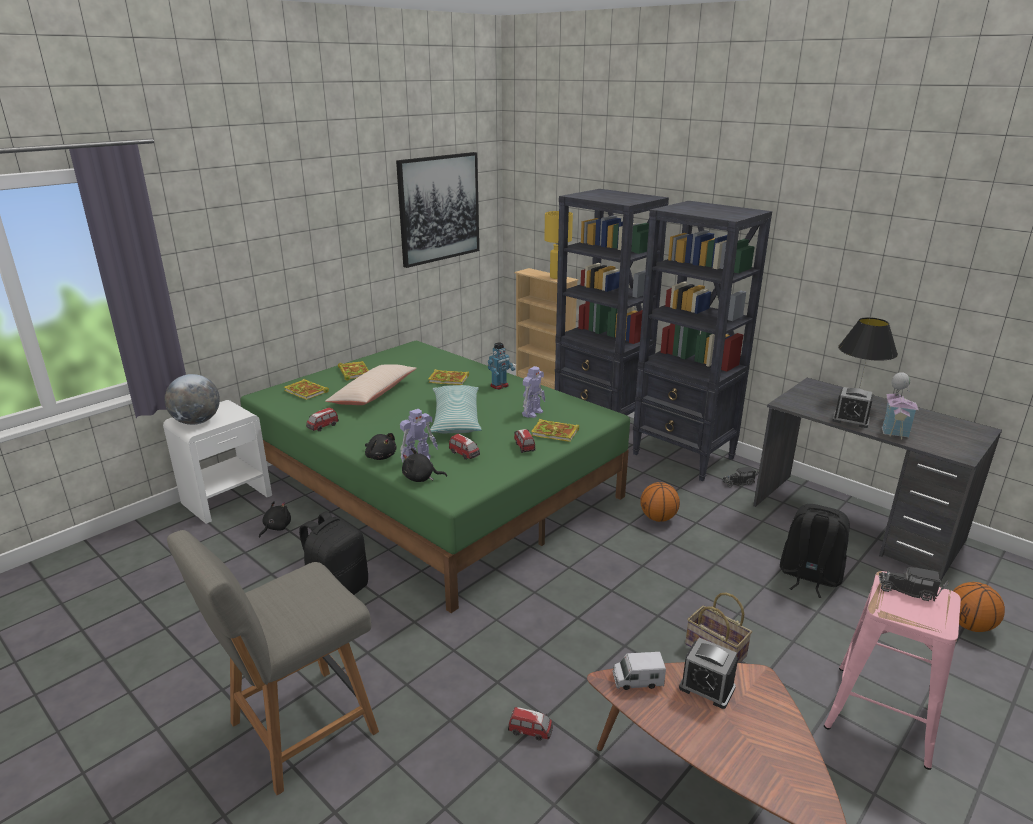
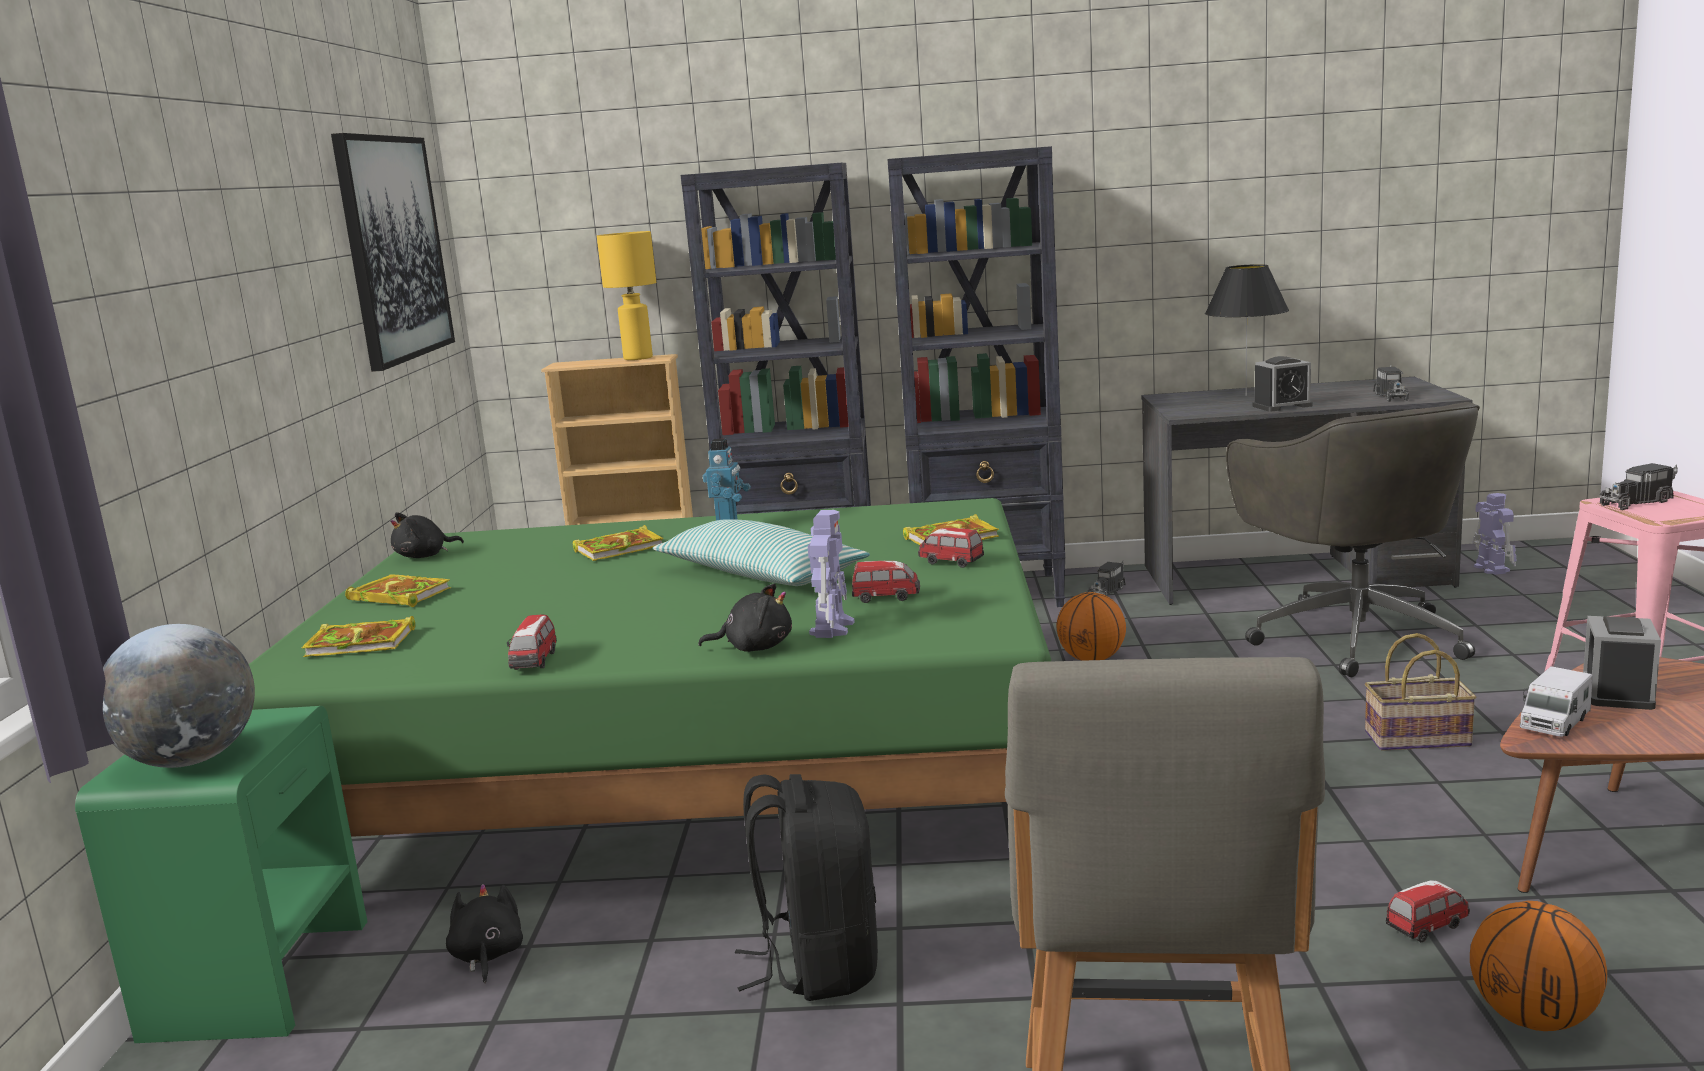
camera: 40 degrees left, 10 degrees down
white nightstand [163,400,272,524] -> green nightstand [75,706,368,1043]
beige pillow [326,364,417,405] -> none
black plush toy [402,448,447,482] -> black plush toy moved to [390,512,464,558]
toy robot [522,366,545,418] -> toy robot moved to [1473,493,1517,575]
alarm clock [679,638,738,709] -> alarm clock turned 120 degrees clockwise [1583,616,1661,710]
black backpack [780,504,850,598] -> grey office chair [1226,402,1480,677]
toy house [882,372,919,439] -> none
basketball [953,582,1005,632] -> basketball moved to [1470,901,1607,1031]
none -> toy truck [1373,365,1409,402]

